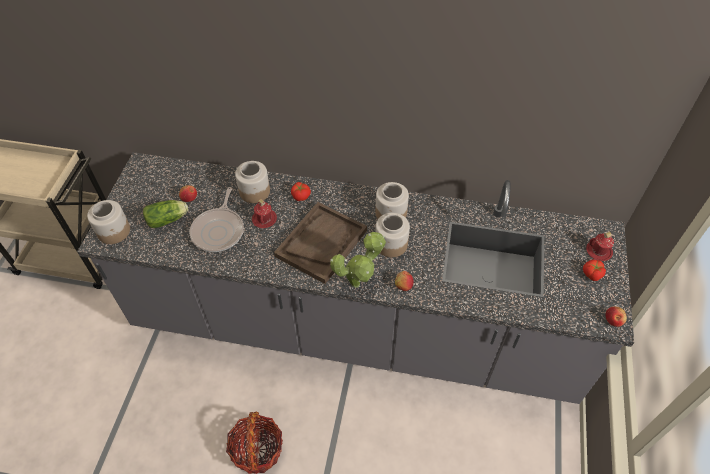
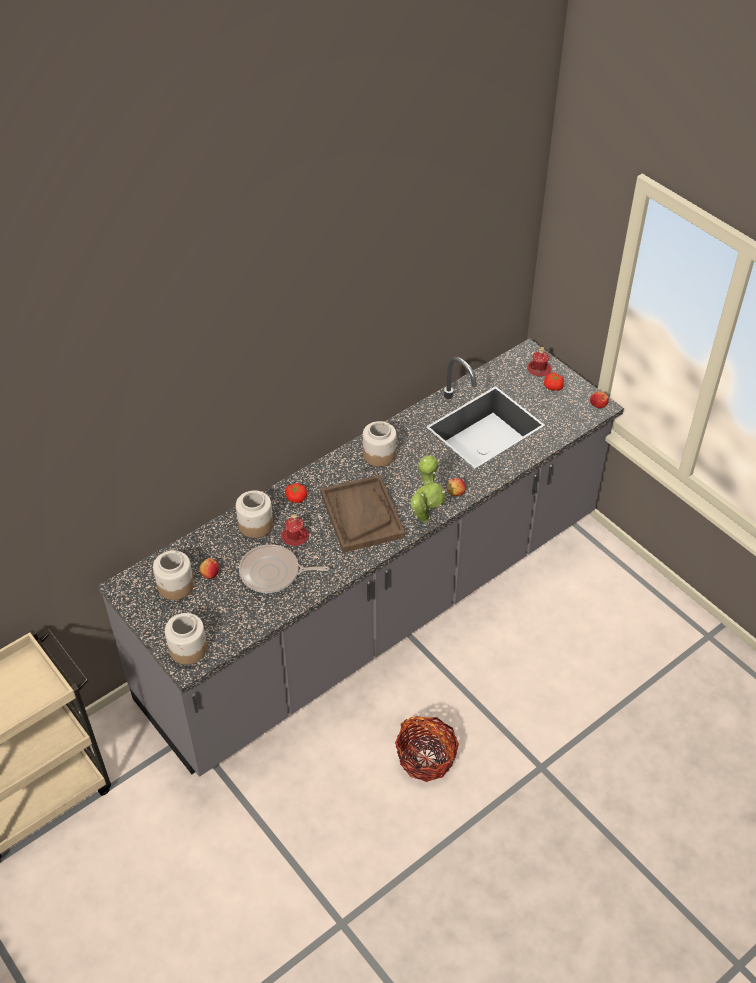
camera: 50 degrees left, 5 degrees down
lettuce [143,200,188,228] -> none
frying pan [190,187,244,252] -> frying pan turned 135 degrees clockwise [239,544,329,593]
jar [375,213,410,258] -> jar moved to [153,550,194,600]

